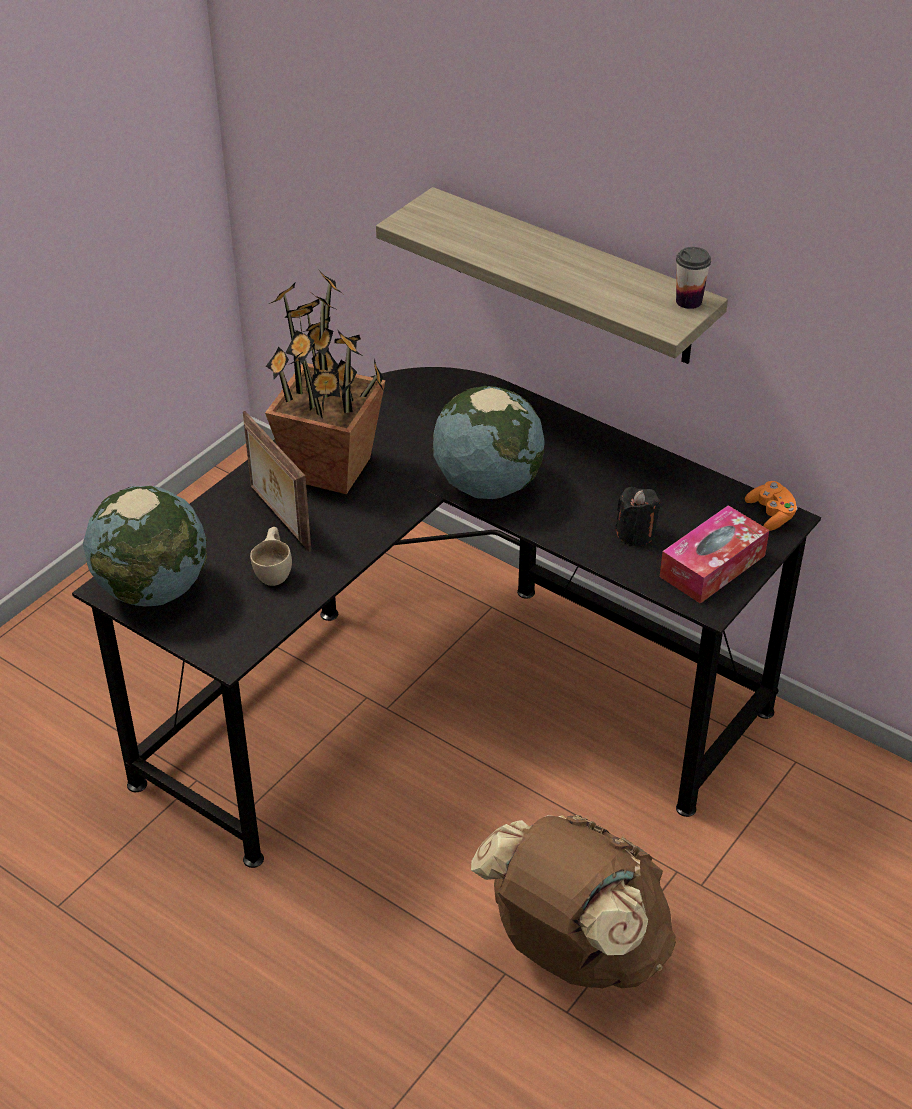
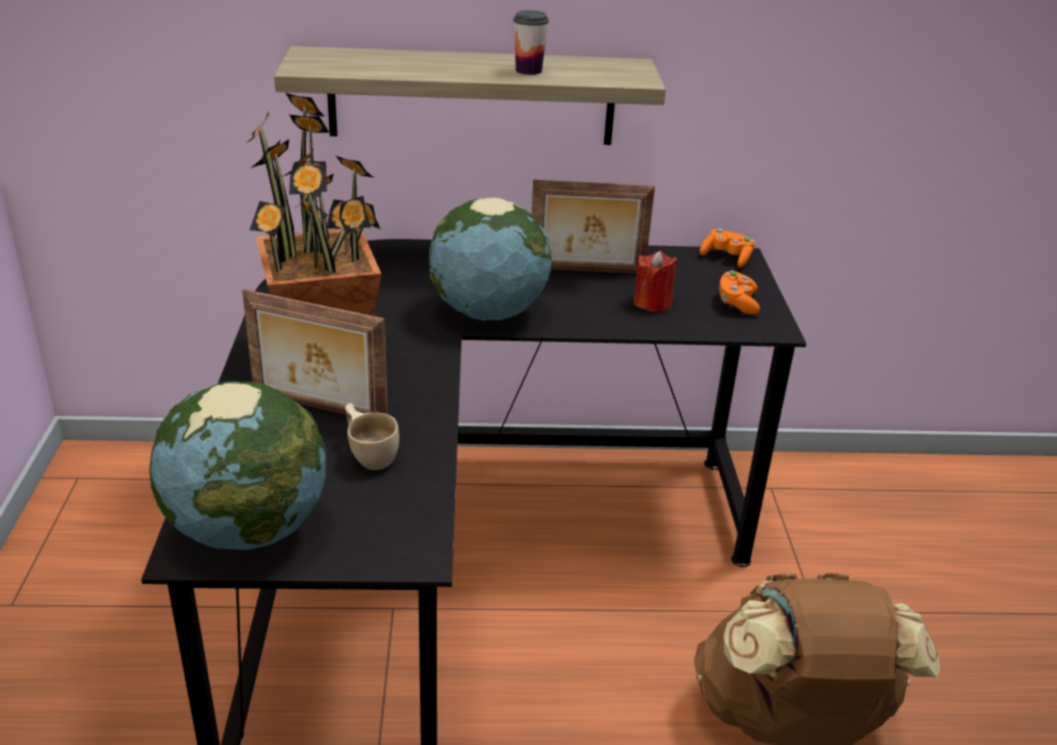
camera: 40 degrees left, 10 degrees down
black candle [615,487,660,547] -> red candle [634,251,678,312]
tissue box [660,505,769,604] -> orange game controller [719,271,760,314]
cup [676,247,711,309] -> cup moved to [513,10,549,75]
none -> picture frame [531,180,655,274]

